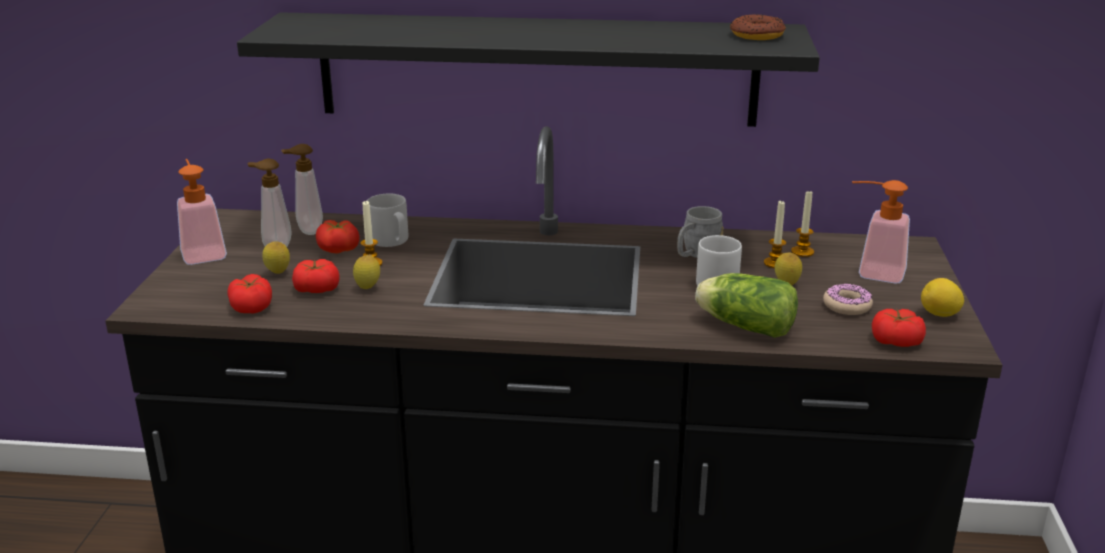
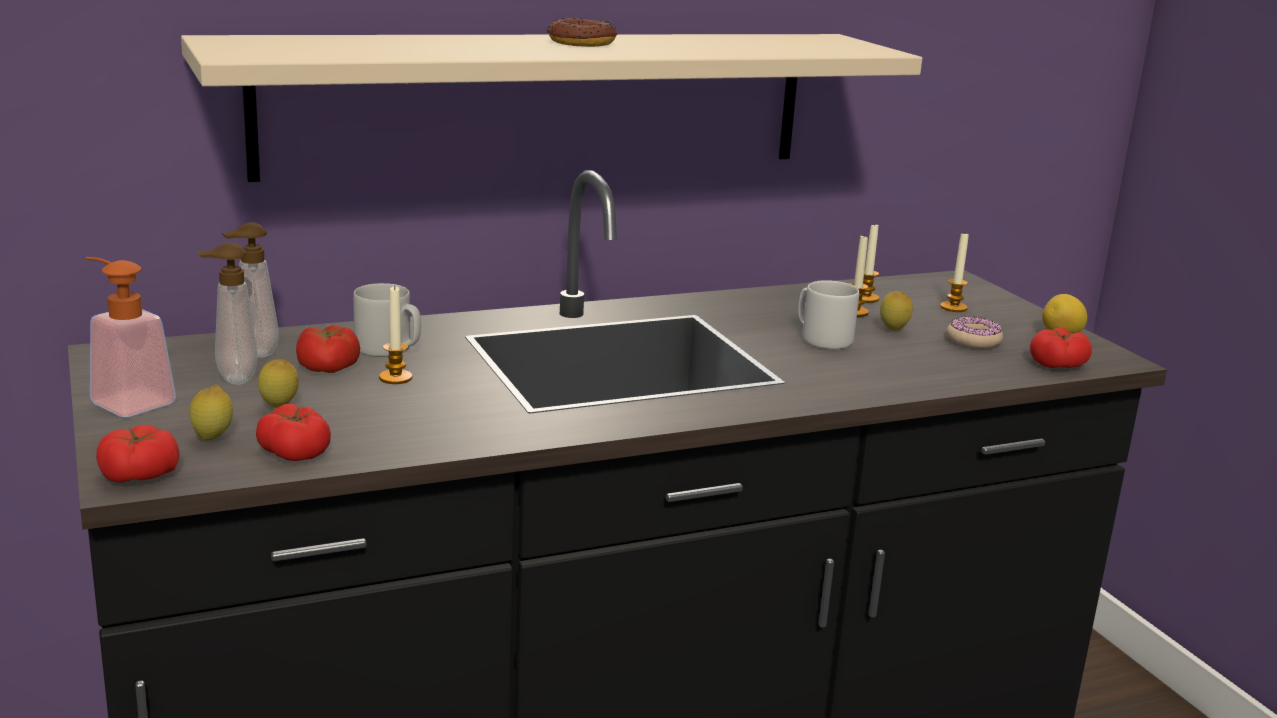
camera: 30 degrees left, 5 degrees down
black shelf [237,12,820,127] -> beige shelf [181,34,922,182]
tomato [292,259,340,293] -> tomato moved to [96,425,179,483]
lemon [353,254,380,289] -> lemon moved to [189,385,233,440]
grey mug [677,206,724,258] -> none
lettuce [695,273,798,338] -> none
donut [730,14,786,40] -> donut moved to [547,18,617,47]
soap dispenser [852,180,910,284] -> candle [941,233,969,312]

